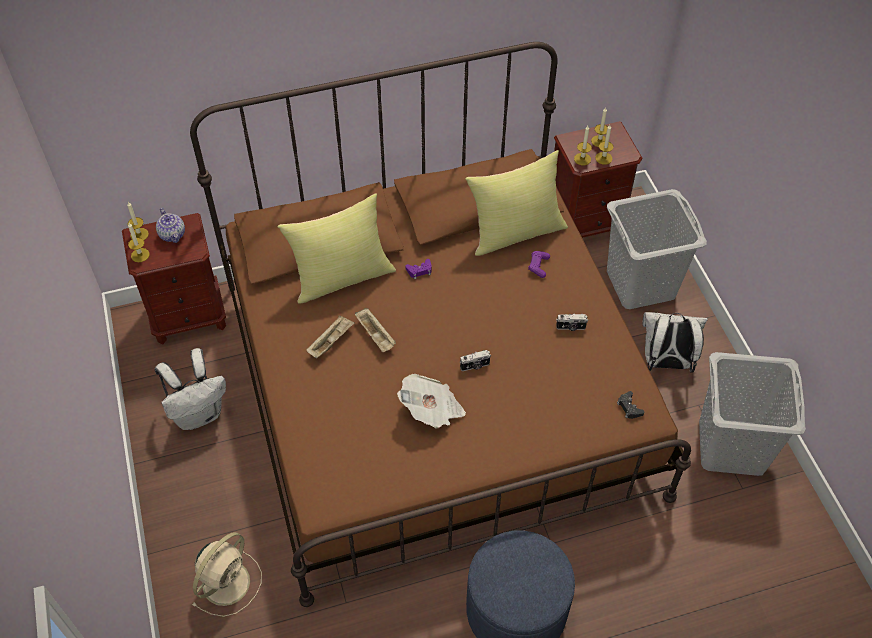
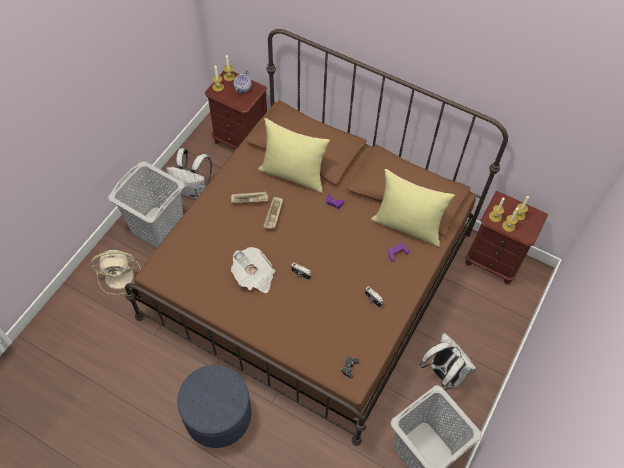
camera: 45 degrees right, 5 degrees up
grey laundry basket [607,189,707,309] -> grey laundry basket moved to [108,161,185,248]

